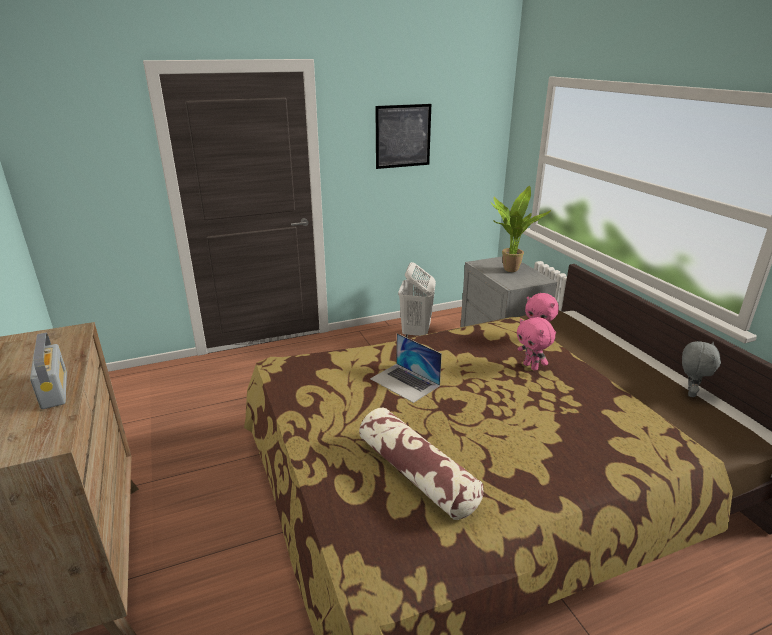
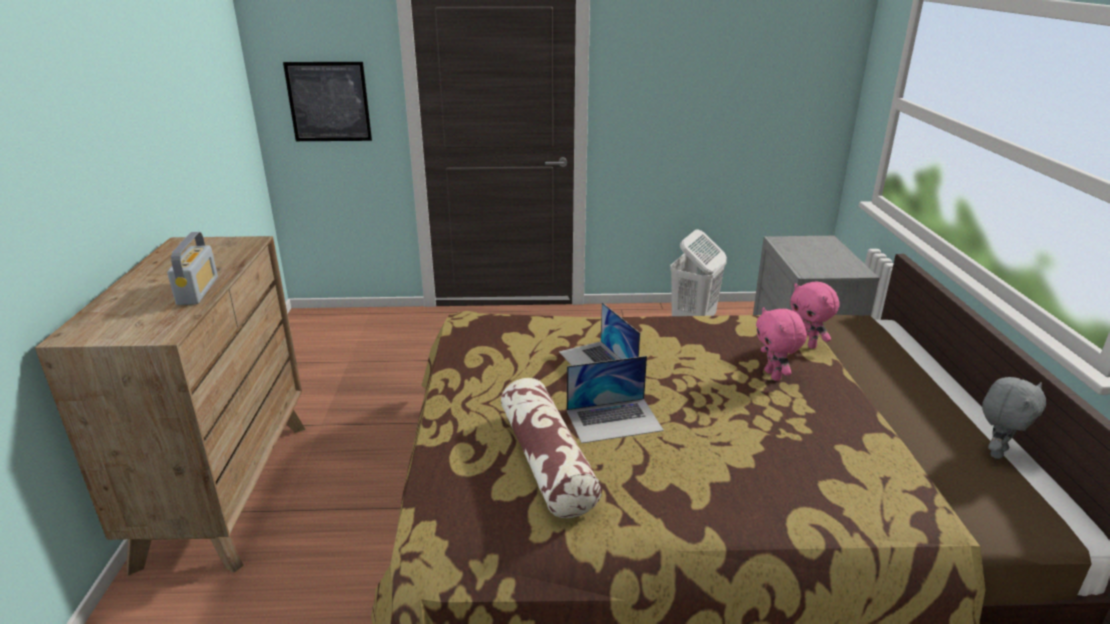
camera: 20 degrees right, 0 degrees up
picture [375,104,431,169] -> picture moved to [283,62,372,141]
potted plant [490,186,551,272] -> none
none -> laptop [567,356,664,443]

